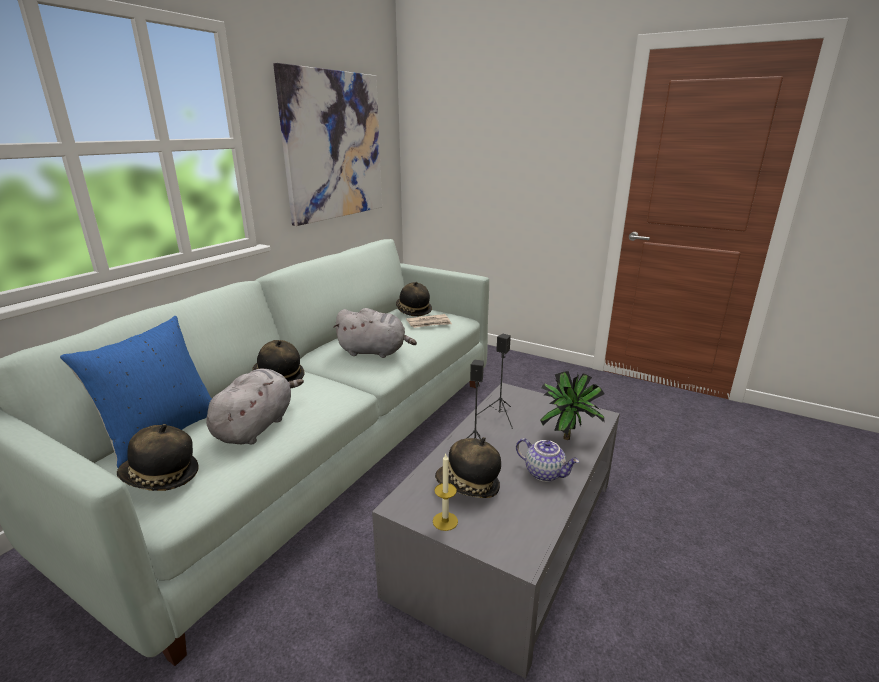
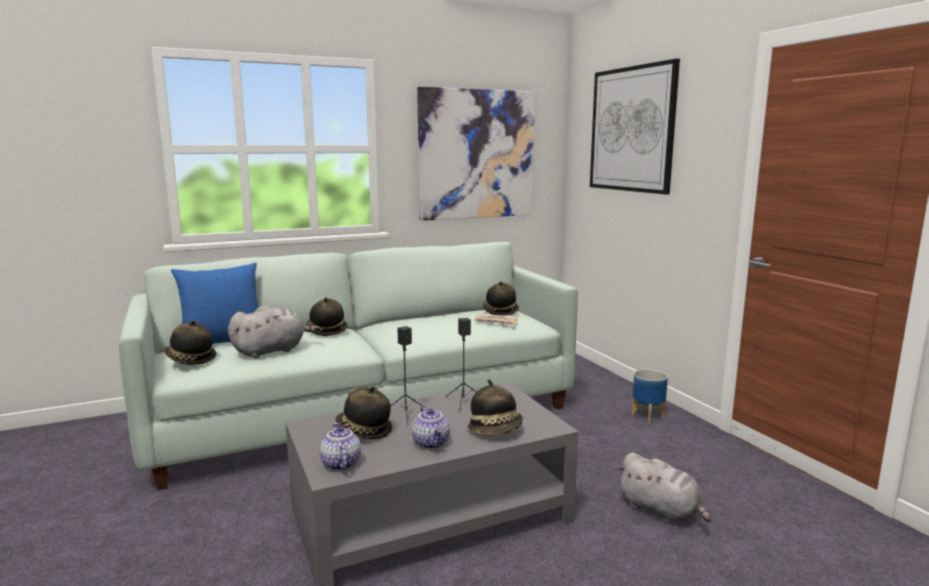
camera: 35 degrees right, 10 degrees down
grey plush toy [333,308,417,358] -> grey plush toy moved to [617,453,711,524]
candle [433,454,458,531] -> none
potted plant [540,371,605,440] -> hat [468,379,523,435]
none -> teapot [320,423,361,471]
none -> picture [590,59,680,195]
none -> planter [631,369,668,423]

